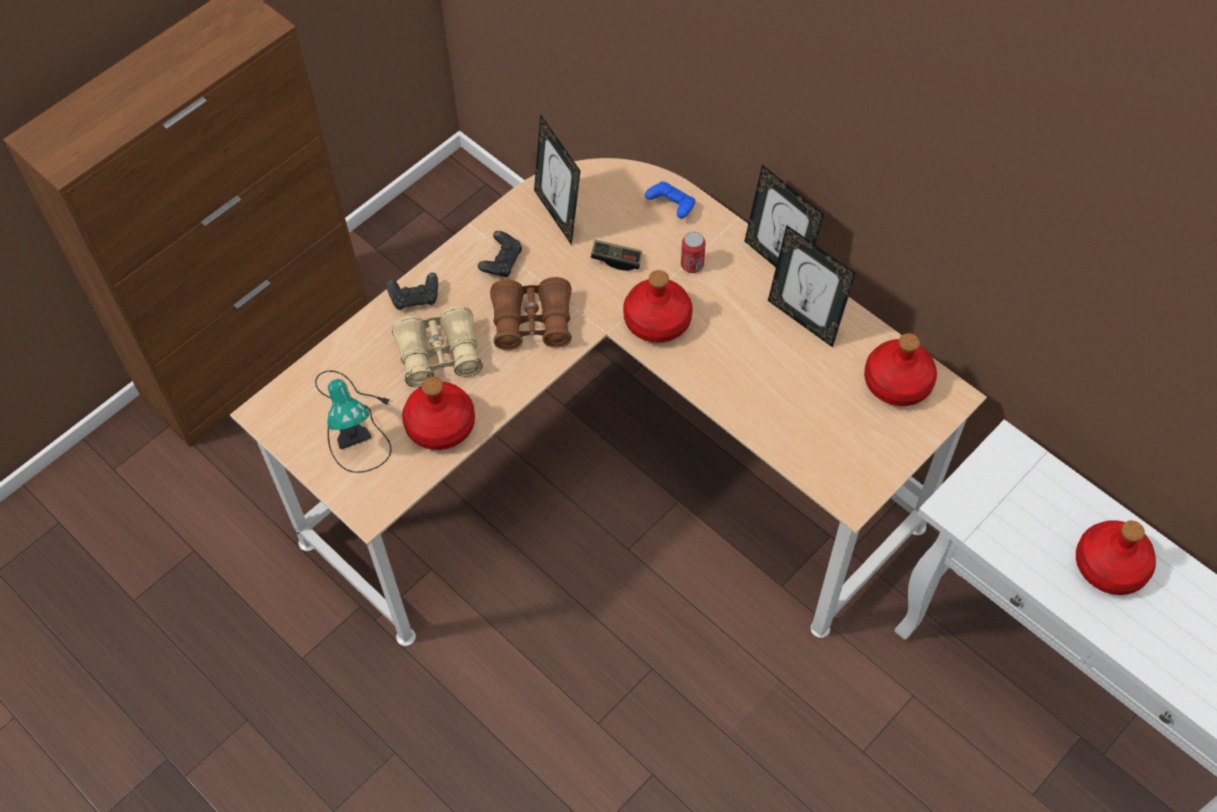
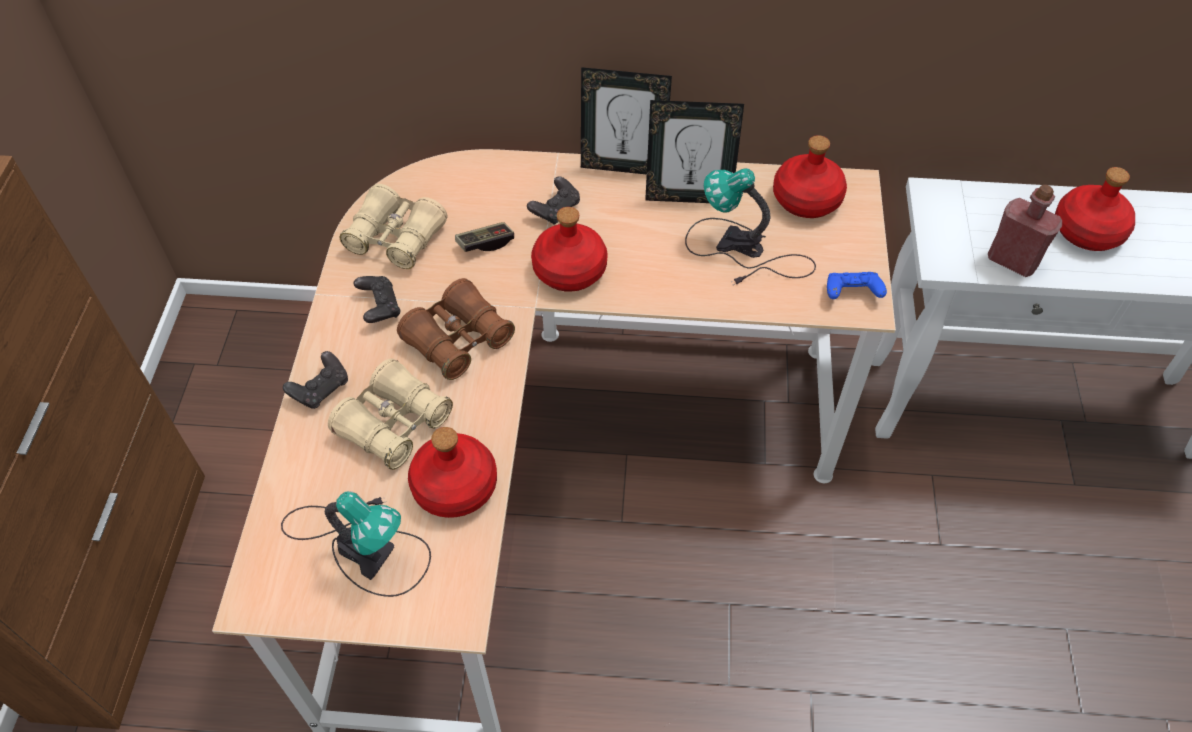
camera: 40 degrees left, 5 degrees down
picture frame [534,114,580,245] -> beige binoculars [340,184,447,269]
blue game controller [645,181,695,219] -> blue game controller moved to [827,272,887,299]
can [681,232,706,273] -> black game controller [527,176,580,225]
none -> table lamp [685,168,816,285]
none -> red bottle [988,185,1062,277]

